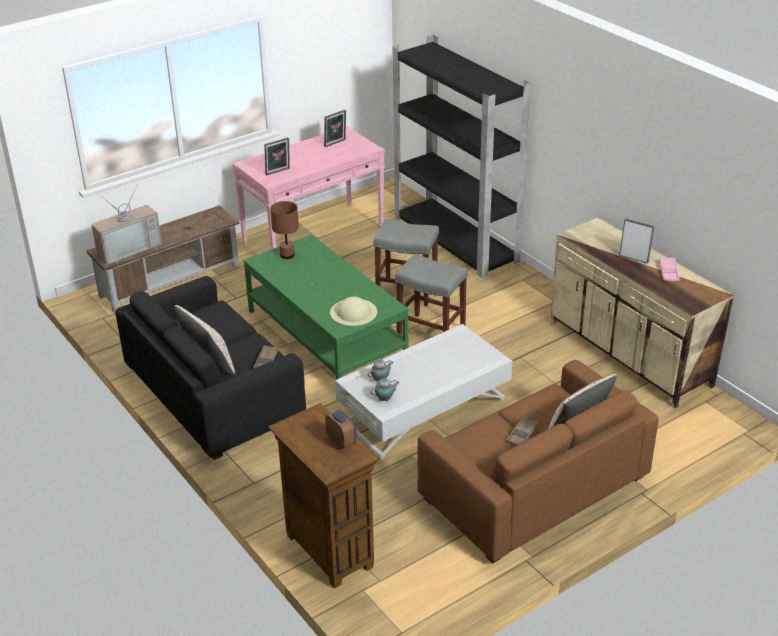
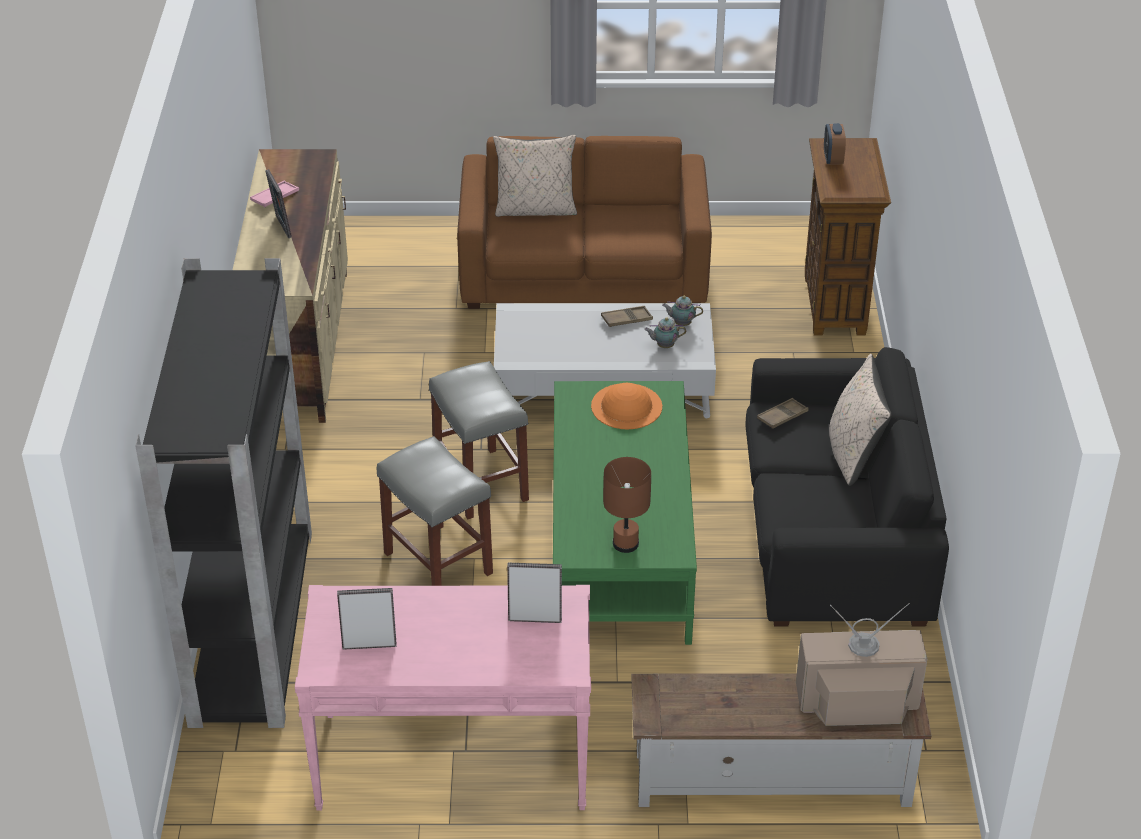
camera: 145 degrees left, 5 degrees up
beige hat [330,297,377,326] -> orange hat [591,383,662,429]
brown tray [506,416,539,446] -> brown tray moved to [601,306,653,327]

